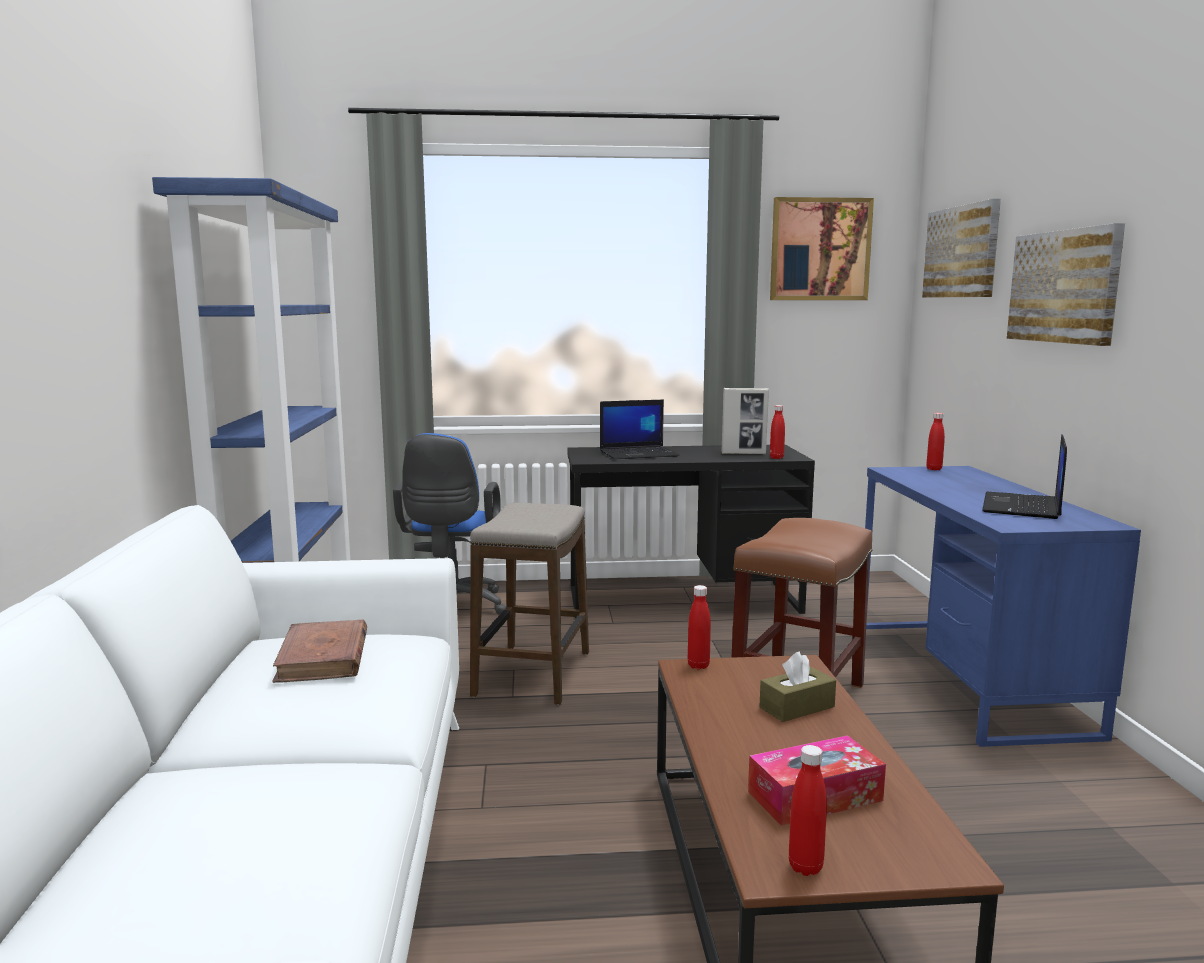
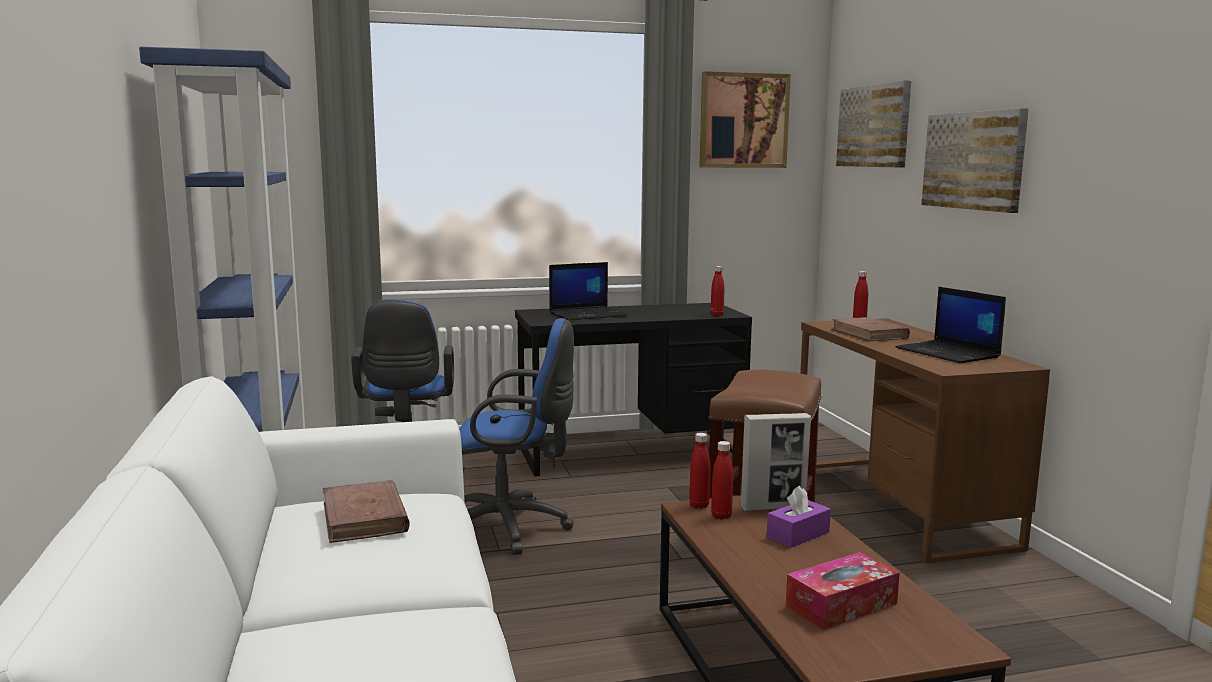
camera: 10 degrees left, 0 degrees up
stool [470,503,589,705] -> blue office chair [459,318,574,555]
picture frame [721,388,769,454] -> picture frame moved to [741,413,811,511]
brown tissue box [760,651,836,722] -> purple tissue box [767,486,831,548]
red bottle [789,745,827,876] -> red bottle moved to [711,441,733,520]
blue desk [865,466,1141,747] -> brown desk [800,318,1050,564]
laptop [982,434,1067,519] -> laptop turned 45 degrees counterclockwise [896,287,1006,363]
none -> brown book [832,317,910,341]

